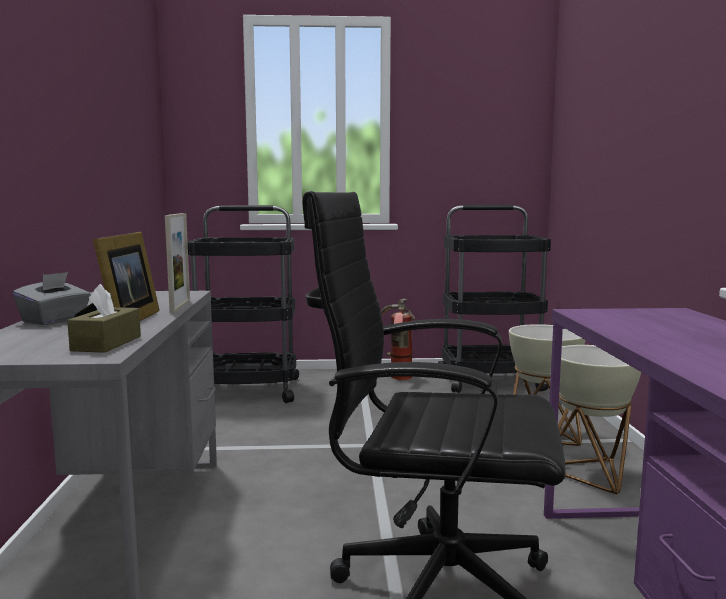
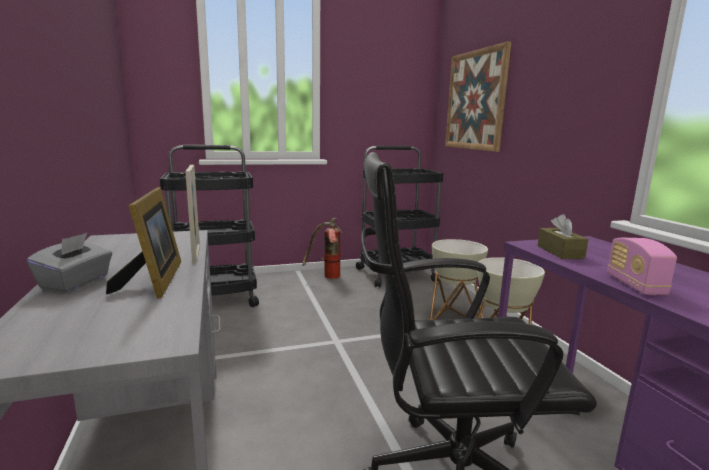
camera: 15 degrees left, 5 degrees up
brown tissue box [67,284,141,353] -> brown tissue box moved to [537,214,588,259]
none -> picture [445,41,511,152]
none -> radio [607,238,677,295]

